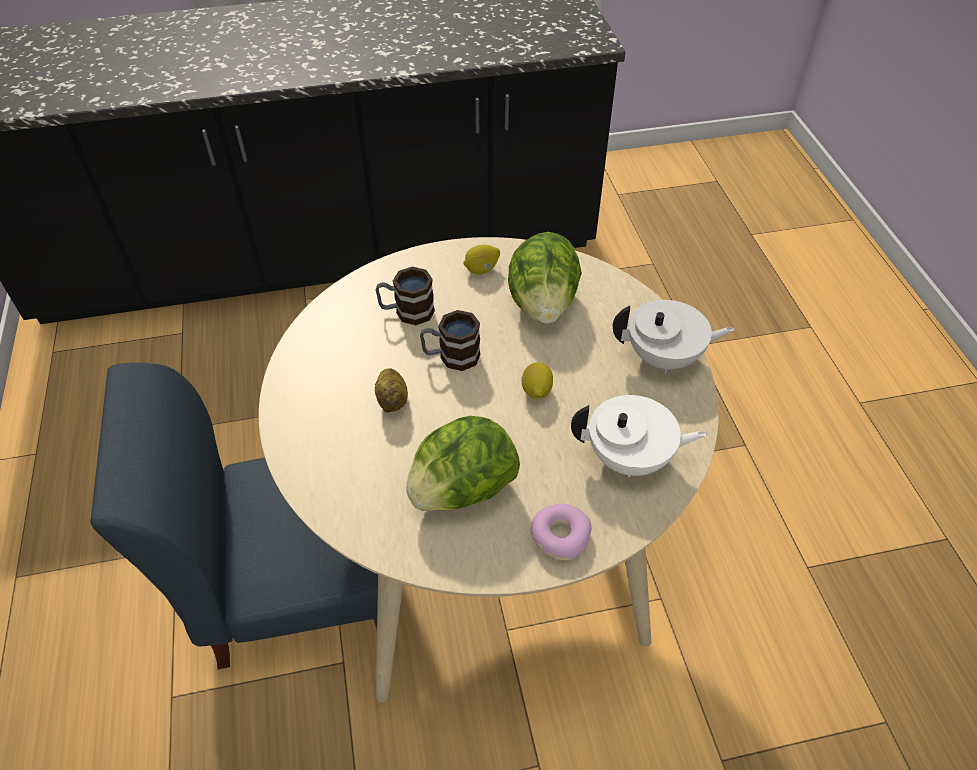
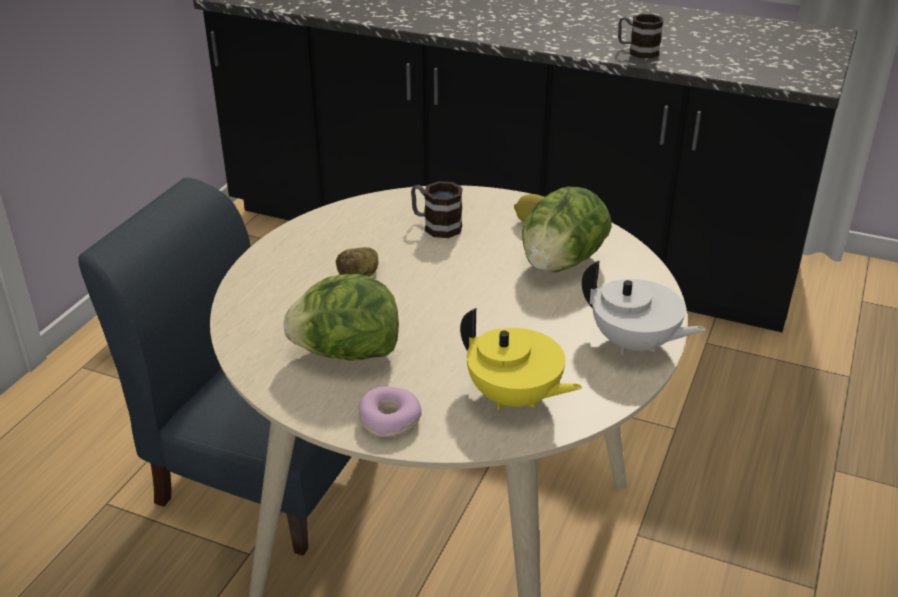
camera: 35 degrees right, 15 degrees down
mug [420,310,481,371] -> mug moved to [618,14,663,59]
lemon [521,362,553,399] -> none
white teapot [571,395,707,477] -> yellow teapot [460,308,582,410]

